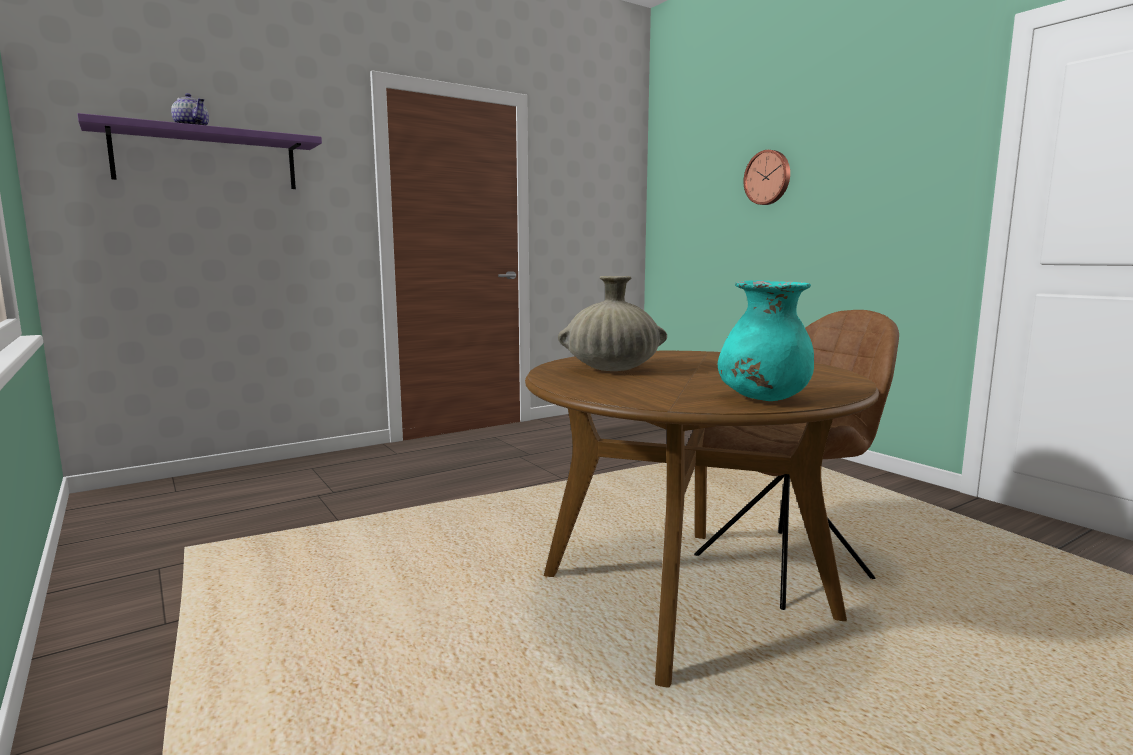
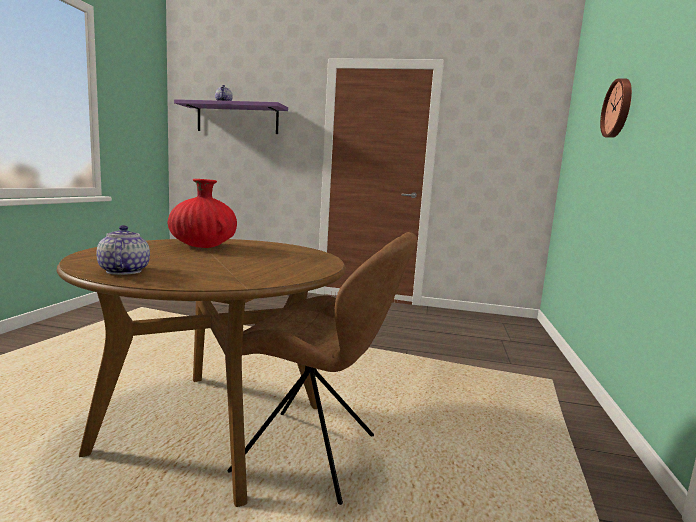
camera: 45 degrees right, 0 degrees up
beige vase [558,276,667,371] -> red vase [168,179,237,248]
turquoise vase [718,280,814,401] -> teapot [96,225,150,275]

